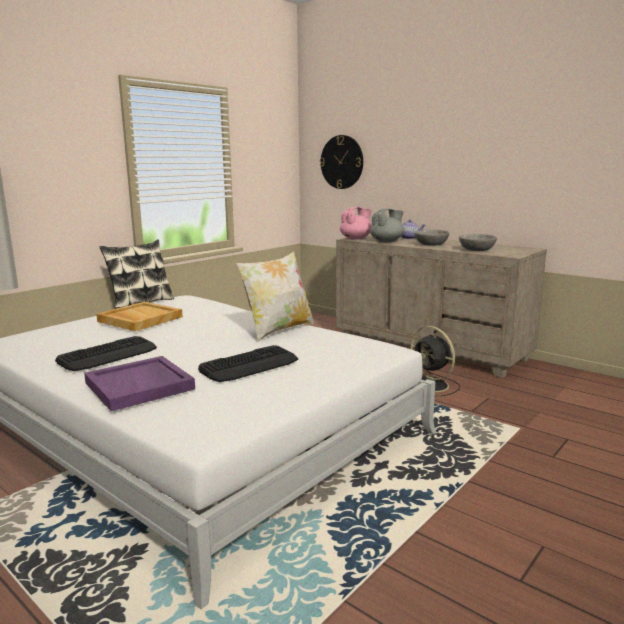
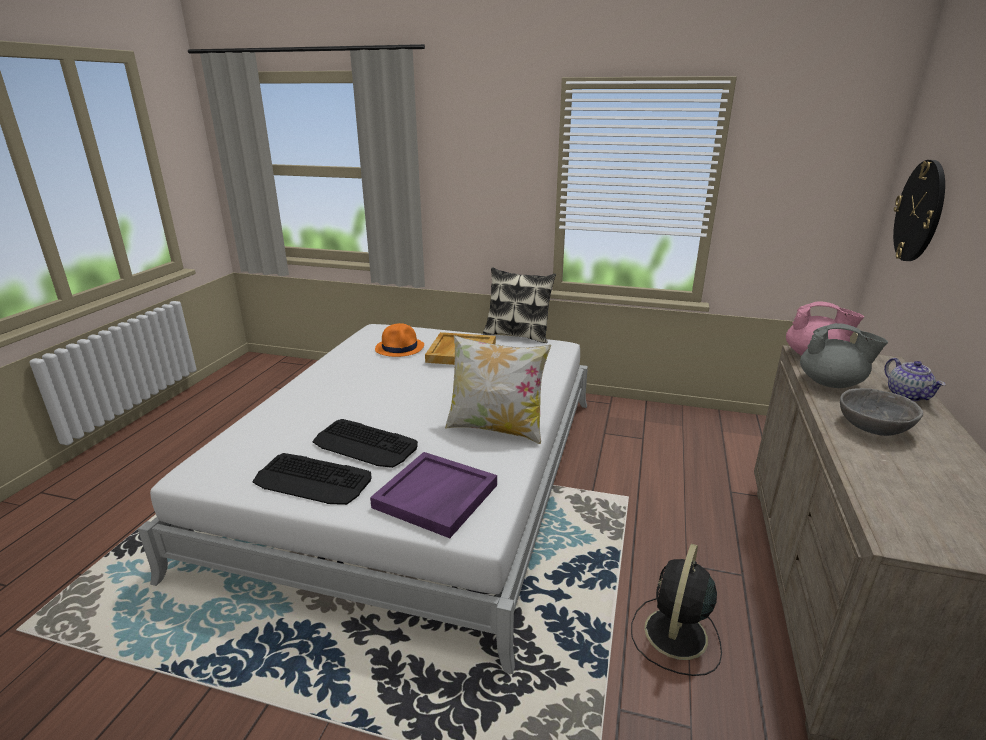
camera: 65 degrees right, 10 degrees up
keyboard [55,336,157,371] -> keyboard moved to [252,453,372,505]
purple tray [84,356,195,411] -> purple tray moved to [370,452,497,538]
grey bowl [459,234,497,251] -> none
none -> orange hat [375,323,424,357]

